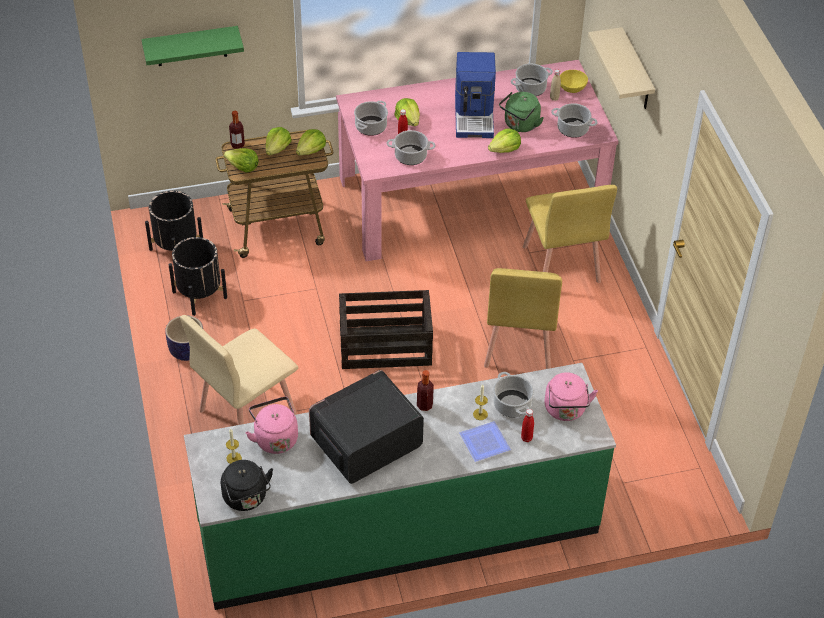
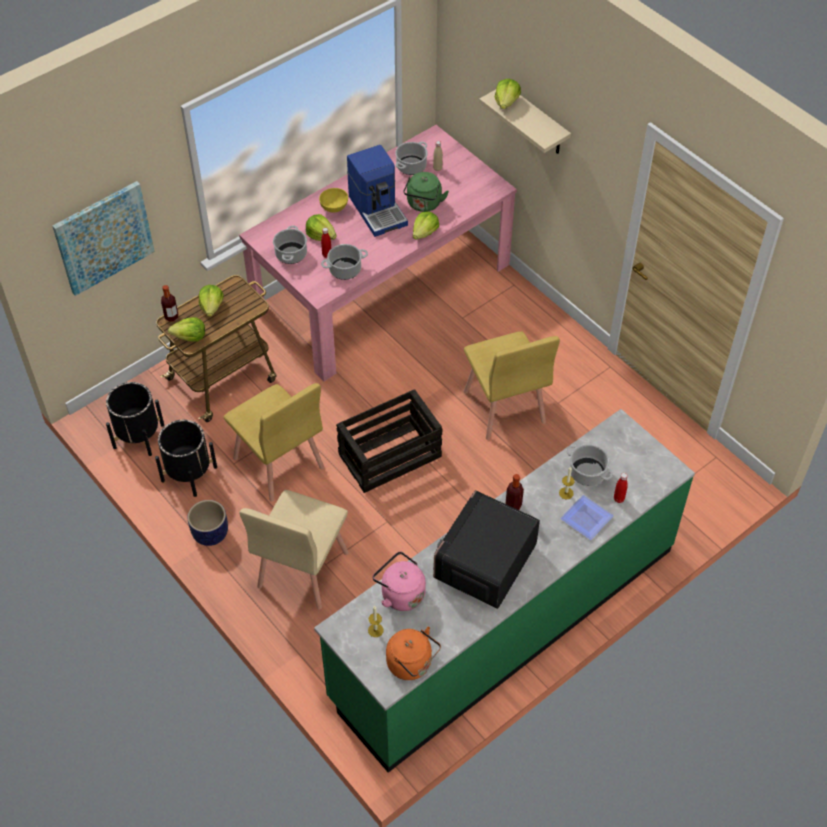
camera: 25 degrees left, 5 degrees up
green shelf [141,26,244,66] -> picture [52,181,155,296]
black kettle [221,460,273,511] -> orange kettle [386,626,441,680]
lettuce [296,129,326,156] -> lettuce moved to [495,79,521,109]
yellow chair [523,185,617,283] -> yellow chair moved to [223,383,324,502]
pink kettle [544,372,598,421] -> none
cooking pot [551,103,598,138] -> none
yellow bowl [560,70,588,93] -> yellow bowl moved to [319,188,348,213]

